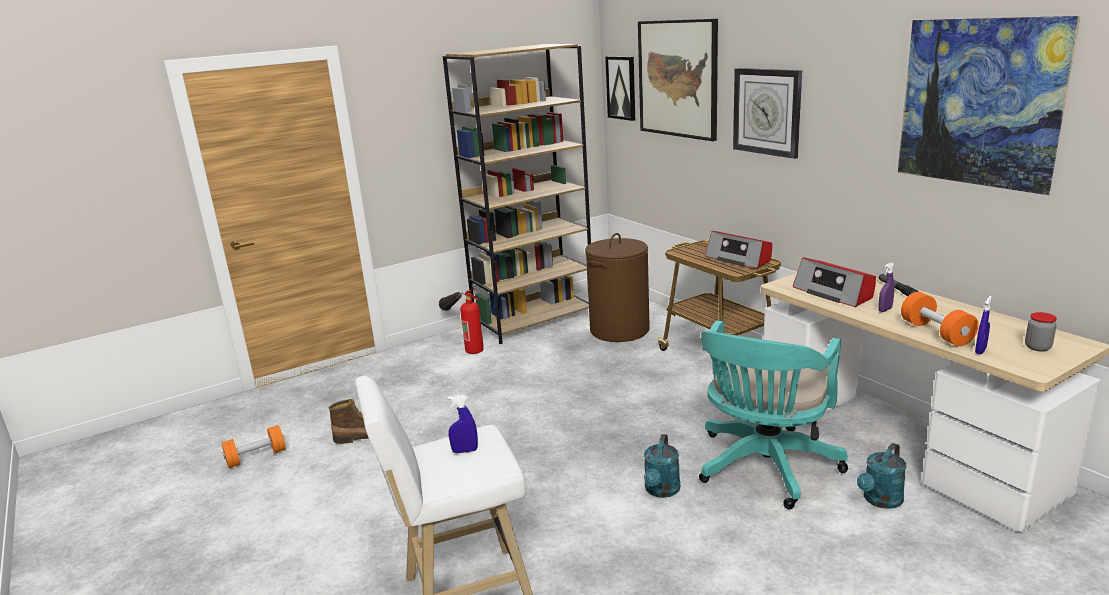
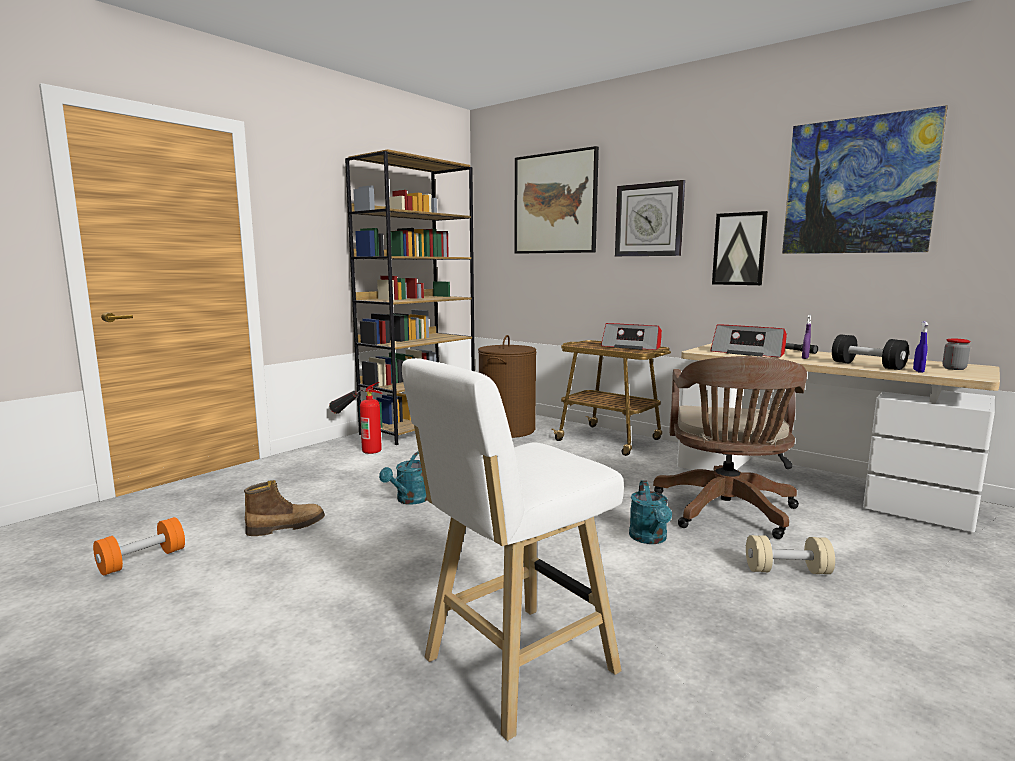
camera: 20 degrees left, 10 degrees down
blue spray bottle [447,395,478,453] -> none
picture [605,56,635,121] -> picture moved to [712,211,768,285]
turquoise office chair [699,321,848,509] -> brown office chair [653,356,807,539]
turquoise watering can [857,443,906,509] -> turquoise watering can moved to [379,451,427,504]
orange dumbbell [901,292,979,346] -> black dumbbell [832,335,909,370]
none -> beige dumbbell [746,535,835,574]

